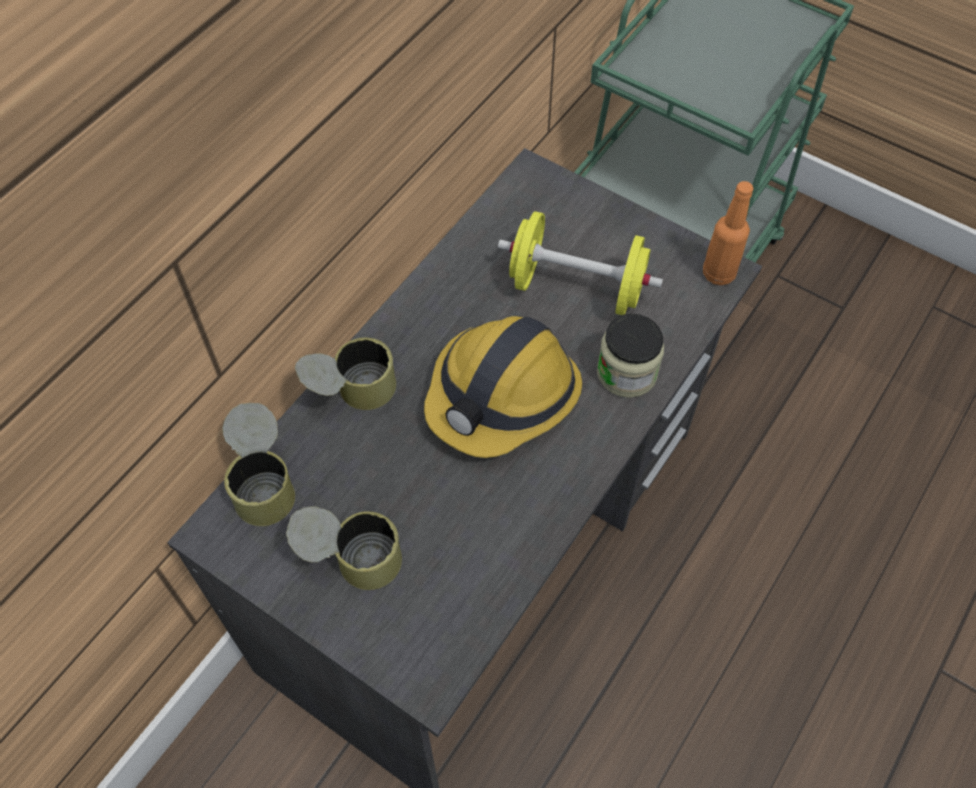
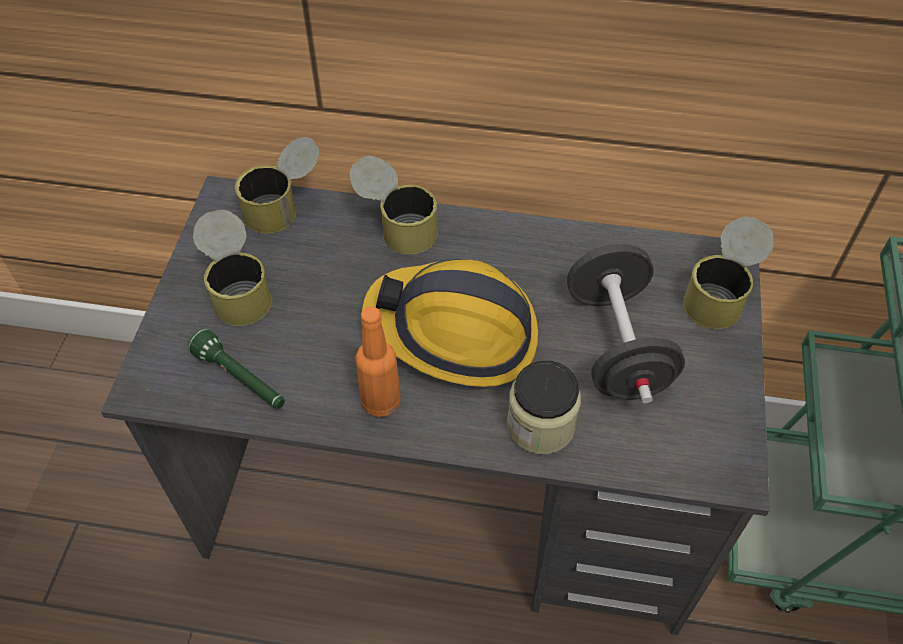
camera: 65 degrees right, 5 degrees down
yellow dumbbell [498,211,663,315] -> black dumbbell [567,244,685,403]
orange bottle [703,181,753,285] -> orange bottle moved to [355,306,401,417]
none -> green flashlight [188,329,285,409]
none -> can [683,217,774,329]

